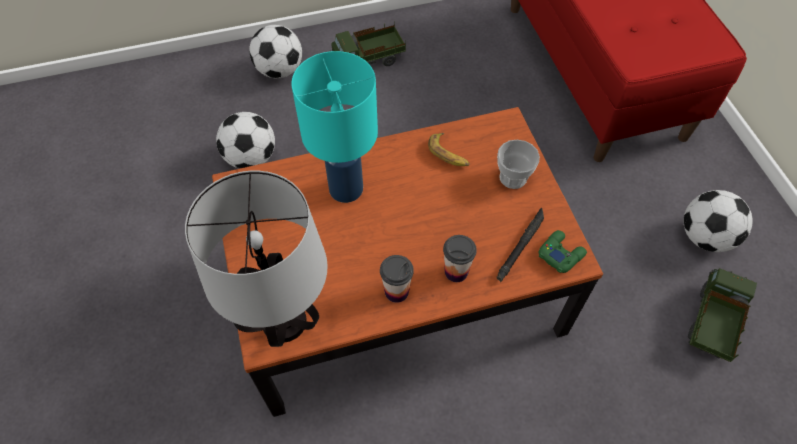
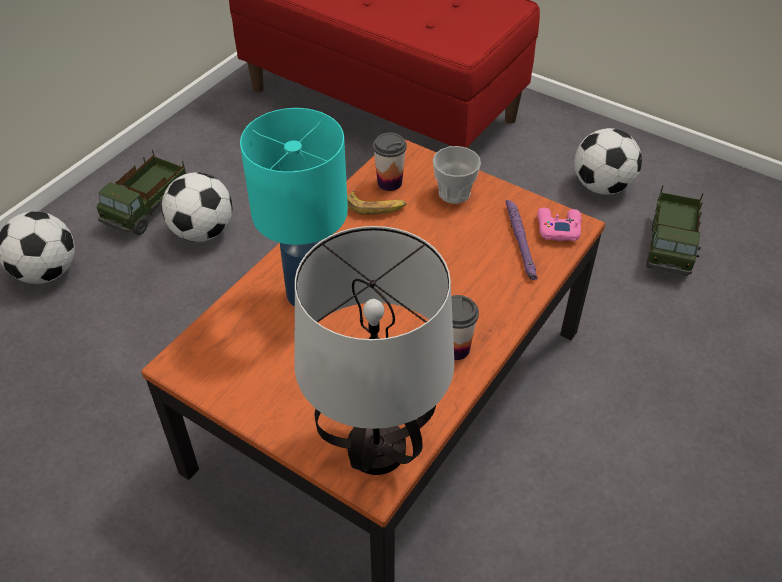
camera: 40 degrees left, 10 degrees down
football [216,112,275,169] -> football moved to [162,172,232,242]
cup [443,235,477,282] -> cup moved to [373,133,407,191]
black flashlight [496,208,544,282] -> purple flashlight [505,200,538,280]
green game controller [539,230,587,273] -> pink game controller [537,208,582,241]
toy truck [688,268,757,362] -> toy truck turned 150 degrees counterclockwise [646,185,704,276]

